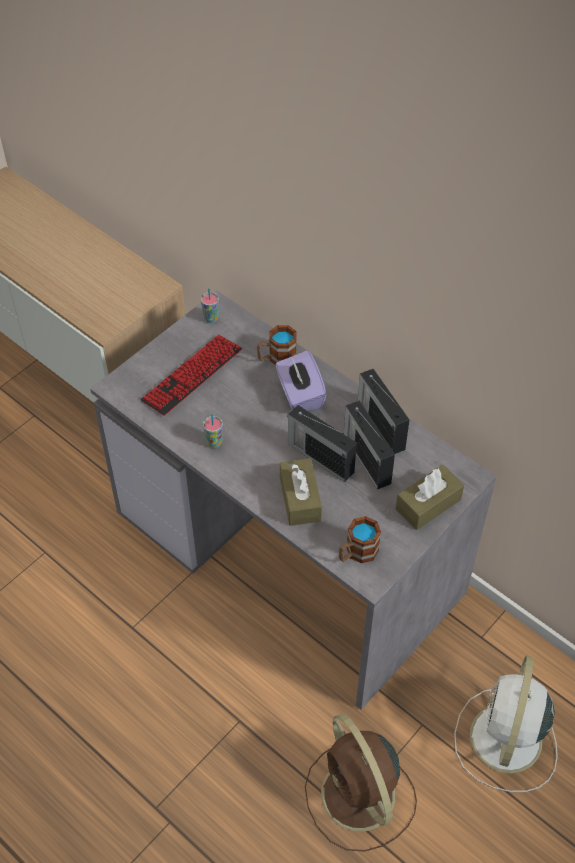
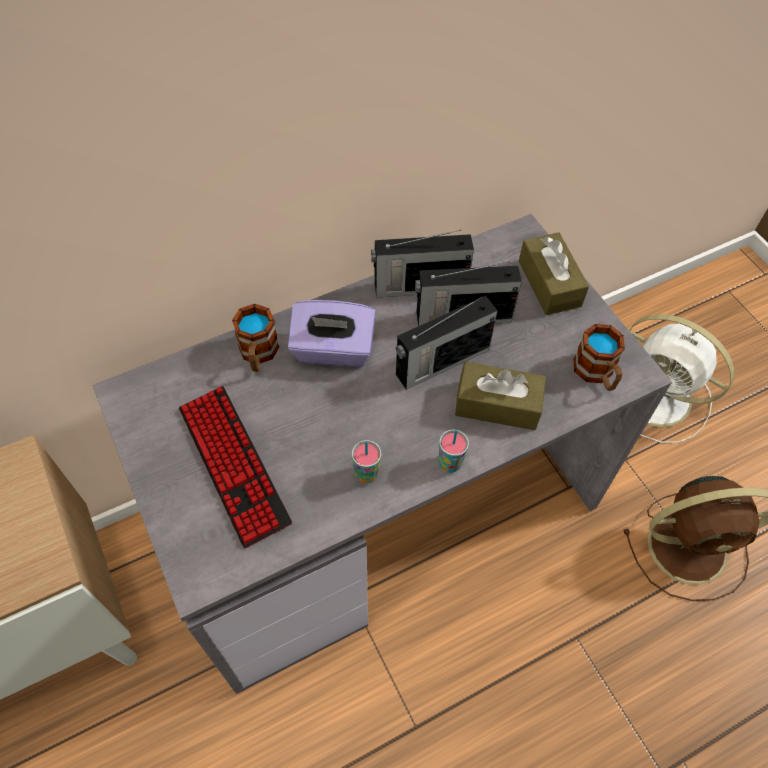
camera: 70 degrees left, 5 degrees up
cup [201,288,219,323] -> cup moved to [439,430,469,473]

